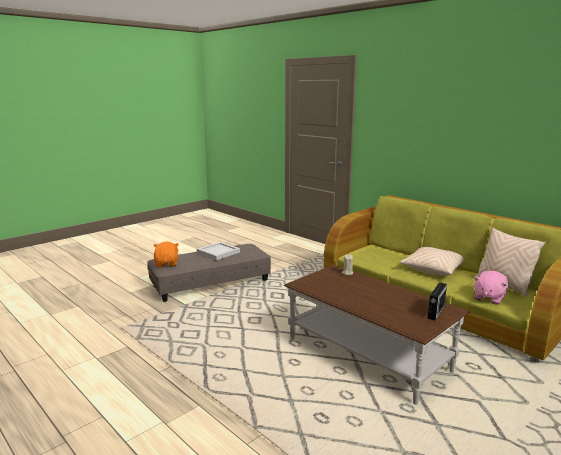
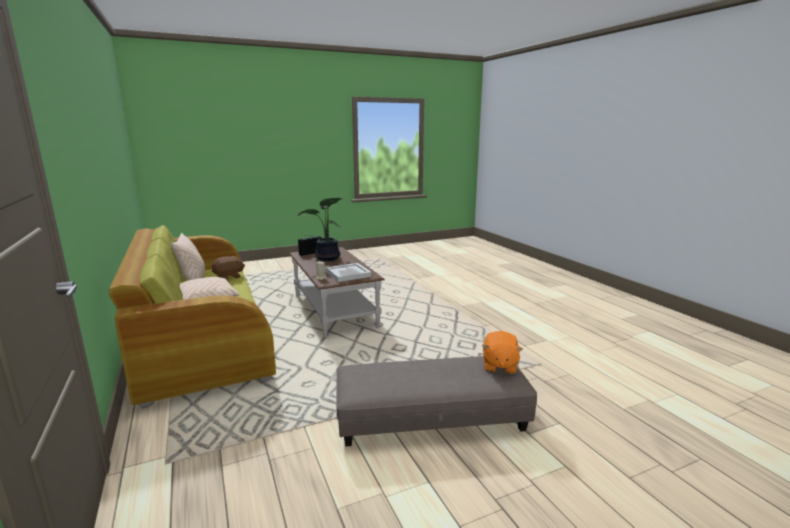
camera: 160 degrees left, 0 degrees up
white tray [197,242,240,260] -> white tray moved to [326,263,371,282]
pink plush toy [473,271,508,304] -> brown plush toy [212,256,245,280]
none -> potted plant [298,198,343,261]

